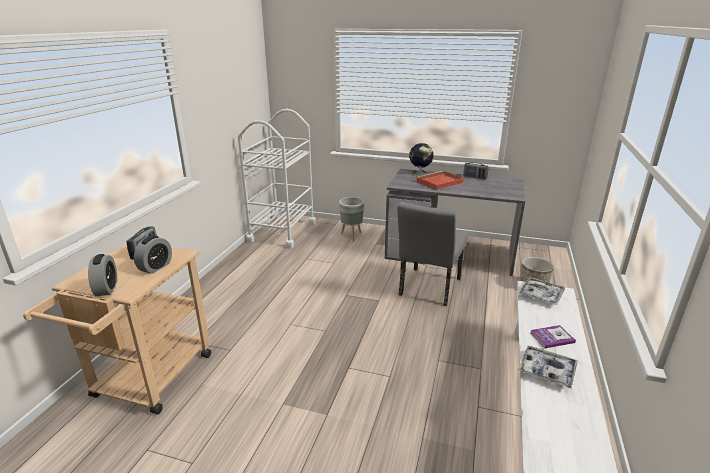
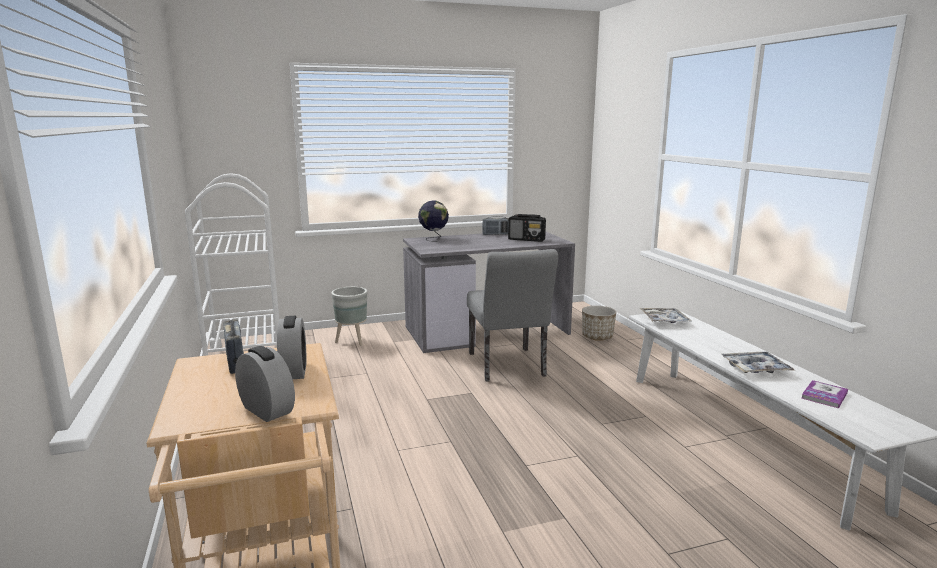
camera: 35 degrees left, 10 degrees down
red tray [416,171,464,190] -> none
book [531,325,576,348] -> book moved to [801,380,848,408]
none -> radio [508,214,546,242]

